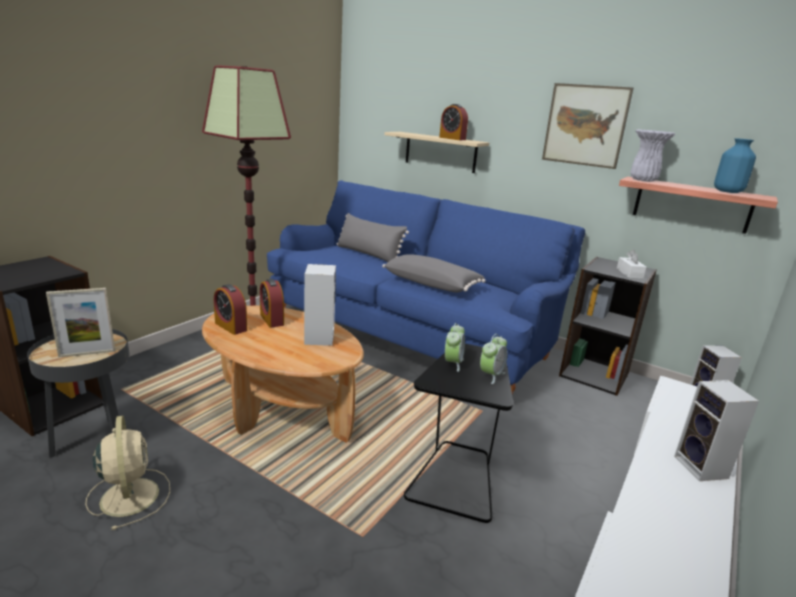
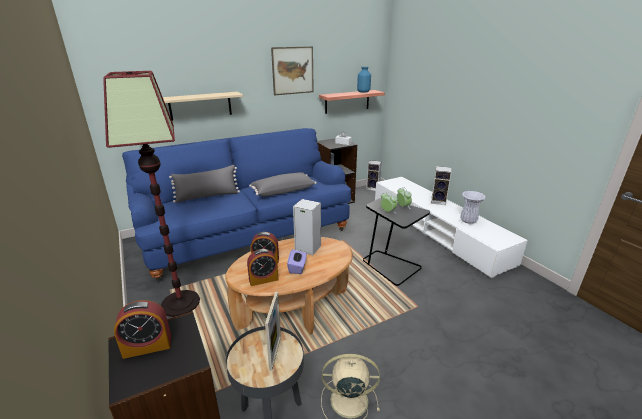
camera: 60 degrees left, 5 degrees up
alarm clock [439,104,468,140] -> alarm clock moved to [114,300,171,359]
white vase [630,129,675,182] -> white vase moved to [460,191,486,224]
none -> purple tissue box [287,249,307,274]

